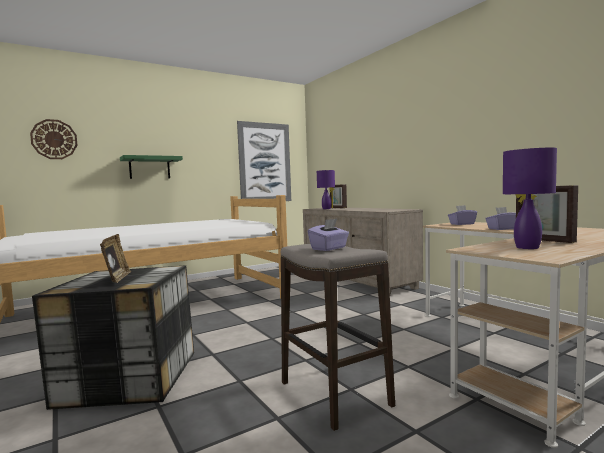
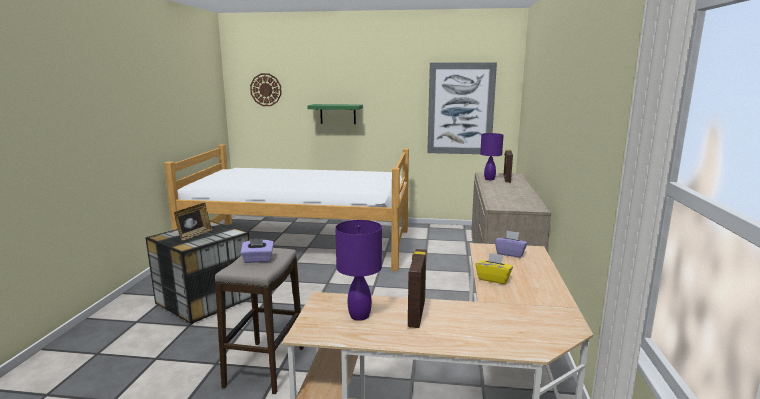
camera: 40 degrees right, 10 degrees up
purple tissue box [485,207,516,230] -> yellow tissue box [476,252,513,284]

